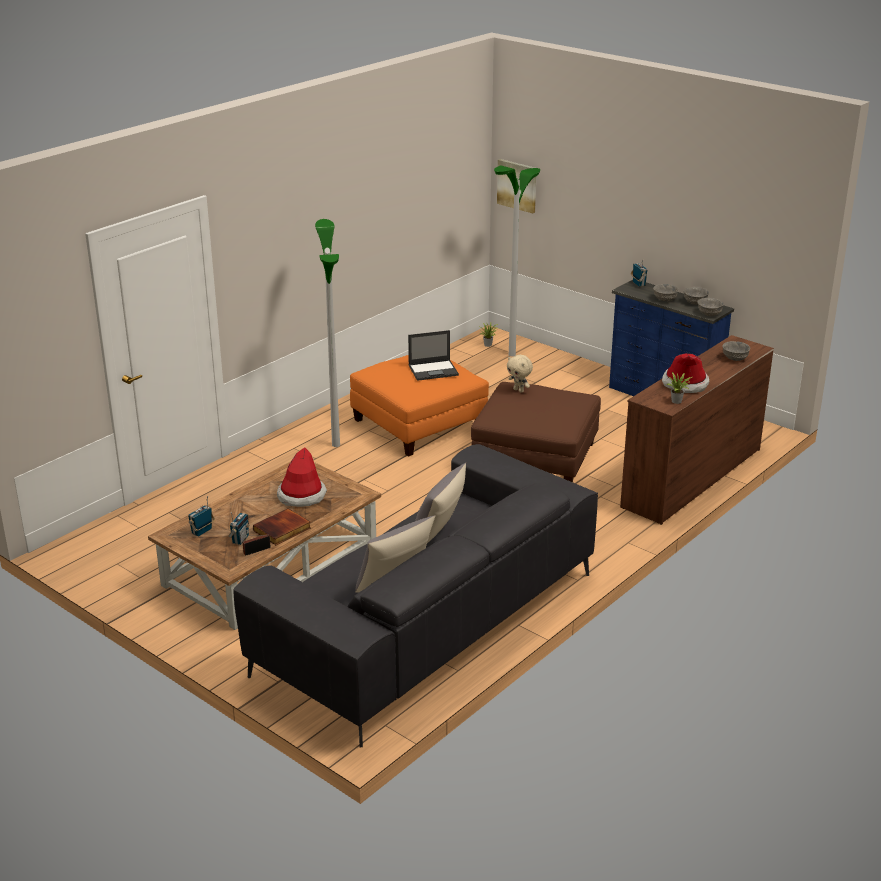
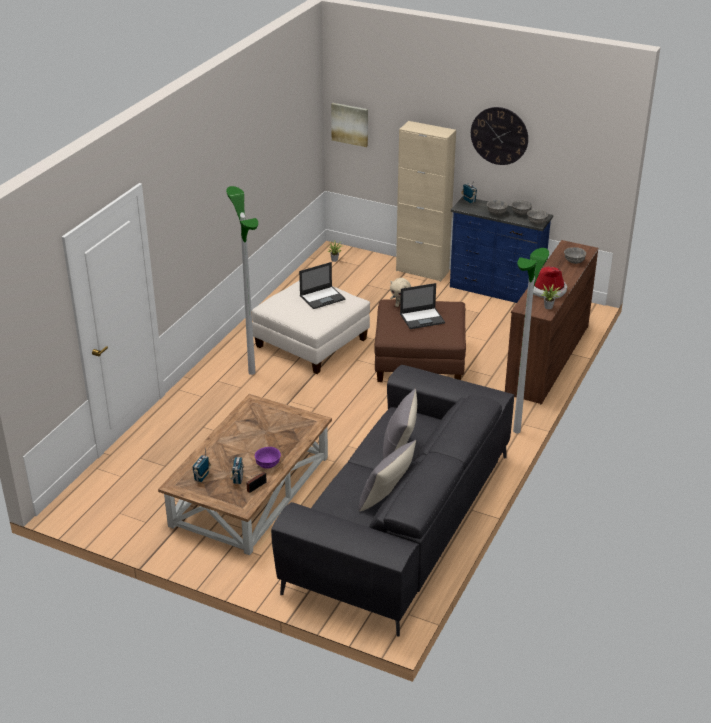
camera: 15 degrees left, 5 degrees up
book [253,508,311,545] -> purple bowl [255,447,281,469]
hat [277,447,327,507] -> none
orange ottoman [350,355,489,457] -> white ottoman [252,280,370,374]
floor lamp [494,165,540,356] -> floor lamp moved to [513,248,549,433]
none -> beige cabinet [396,121,456,282]
none -> laptop [400,283,445,329]
none -> wall clock [471,107,528,165]

